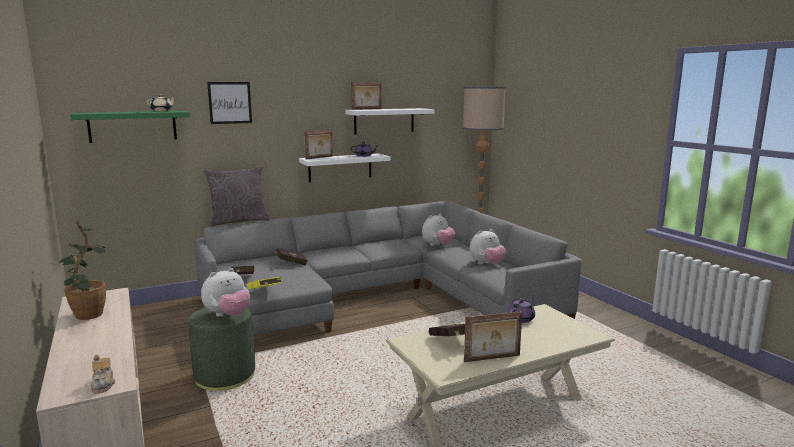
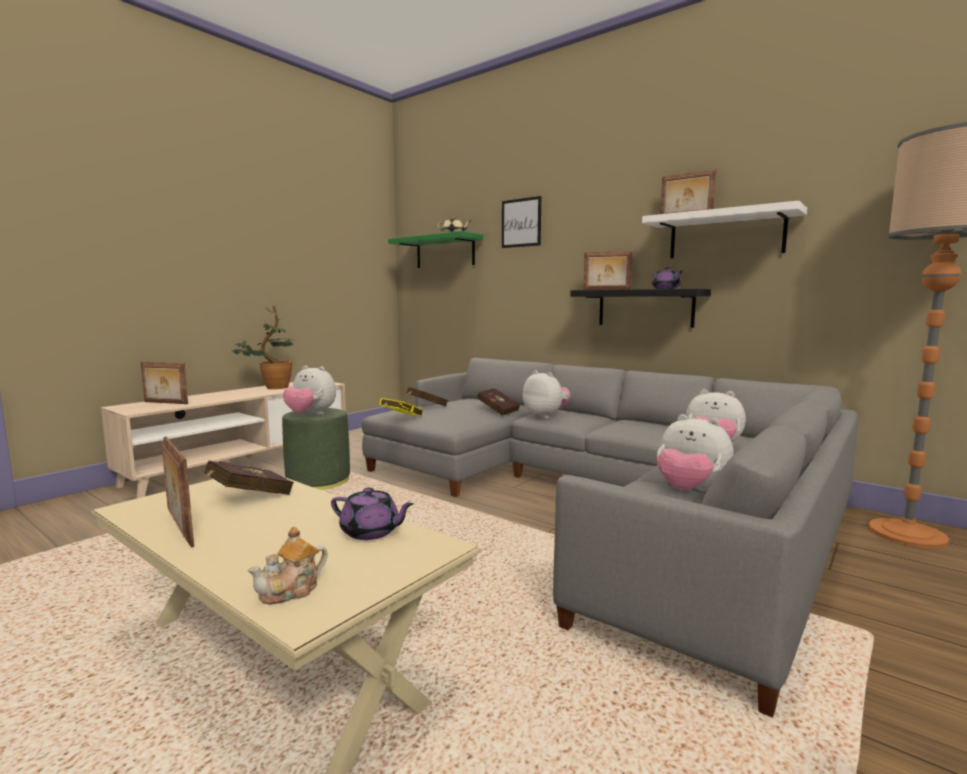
camera: 65 degrees right, 5 degrees down
teapot [91,355,115,393] -> teapot moved to [247,527,328,605]
grey pillow [204,166,269,227] -> none
white shelf [299,153,391,182] -> black shelf [570,289,711,328]
none -> picture frame [141,362,188,404]
none -> plush toy [523,370,571,419]

